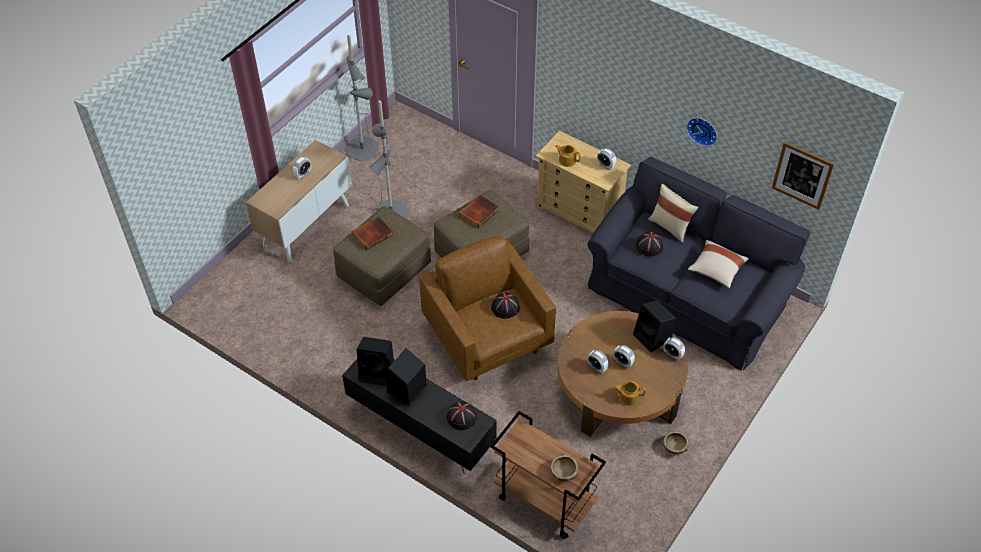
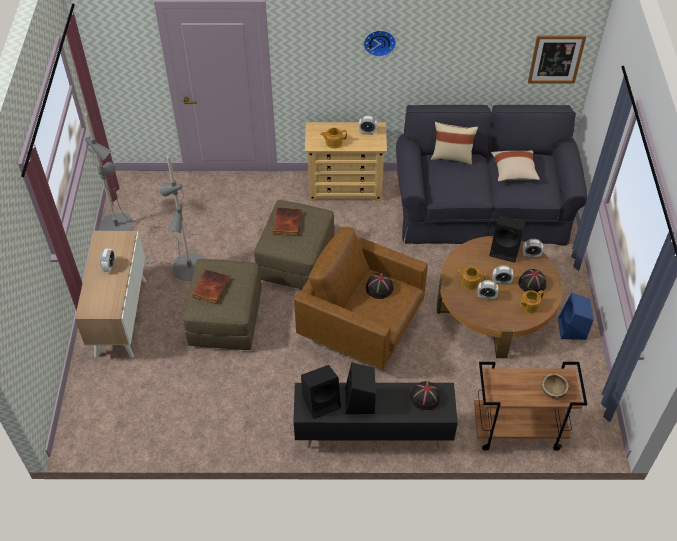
camera: 35 degrees left, 0 degrees up
black hat [636,232,663,256] -> black hat moved to [519,269,546,292]
brown bowl [663,431,688,455] -> blue speaker [558,293,594,340]
wall clock [686,118,717,146] -> wall clock moved to [363,30,396,57]
none -> teapot [457,267,486,290]

